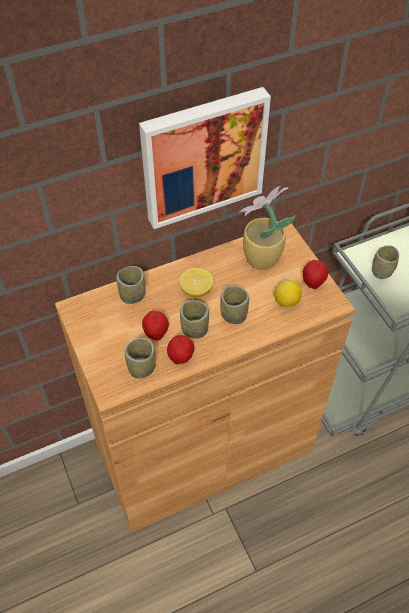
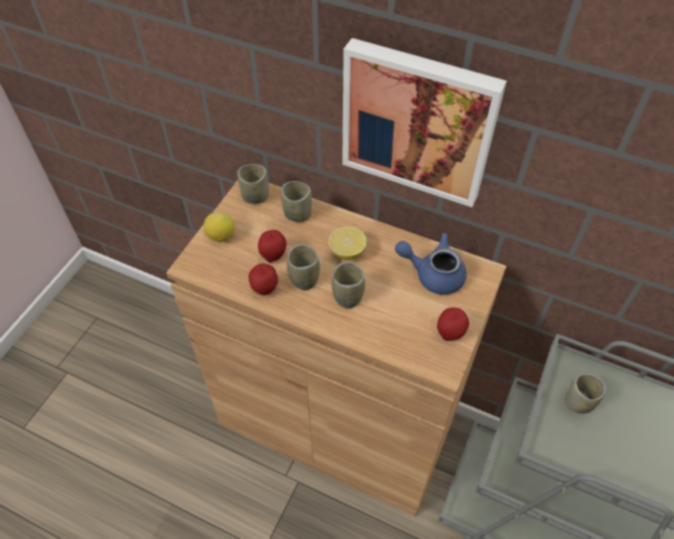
camera: 50 degrees right, 0 degrees up
cup [125,338,156,379] -> cup moved to [237,164,269,204]
potted plant [239,186,296,270] -> blue teapot [395,233,467,295]
lemon [274,280,302,307] -> lemon moved to [203,212,234,242]

